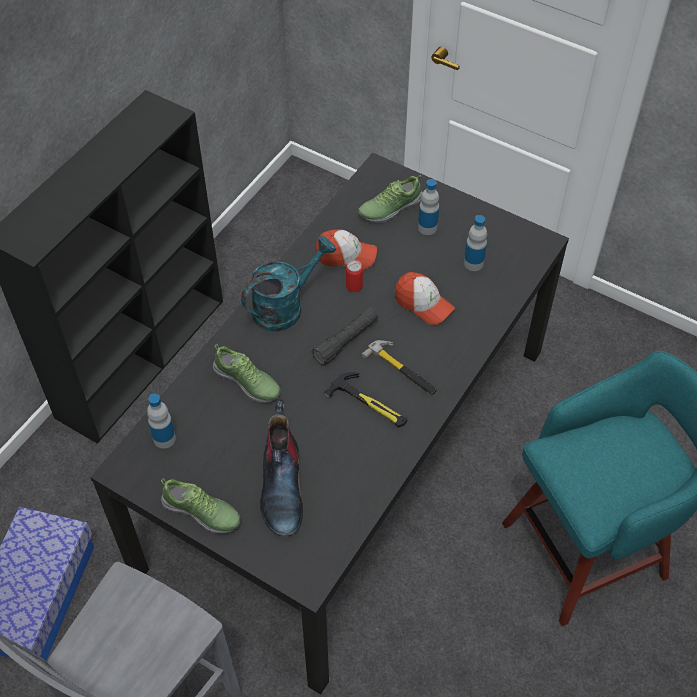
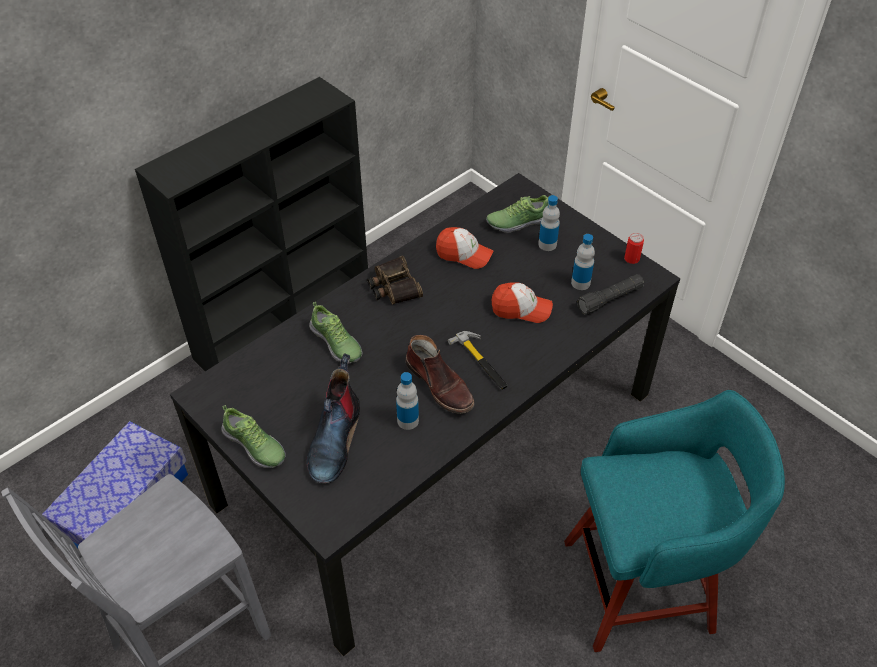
camera: 15 degrees right, 5 degrees down
bottle [147,394,176,449] -> bottle moved to [396,372,419,430]
turquoise watering can [241,236,336,332] -> binoculars [367,256,423,304]
black flashlight [312,308,378,365] -> black flashlight moved to [577,274,644,315]
hammer [324,372,408,427] -> brown boot [406,335,475,414]
can [346,260,363,292] -> can moved to [624,233,644,264]
cap [395,272,455,325] -> cap turned 45 degrees counterclockwise [492,282,553,323]

